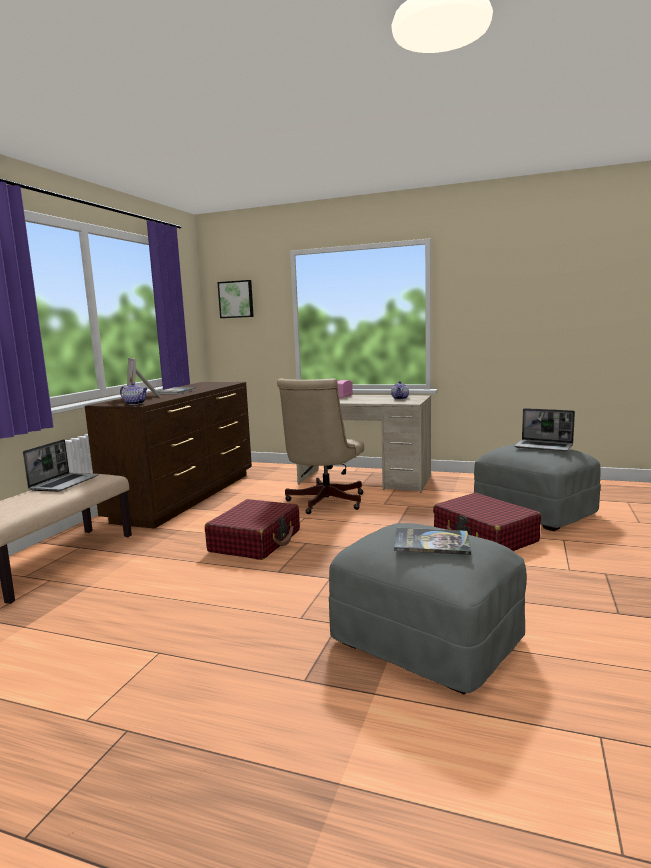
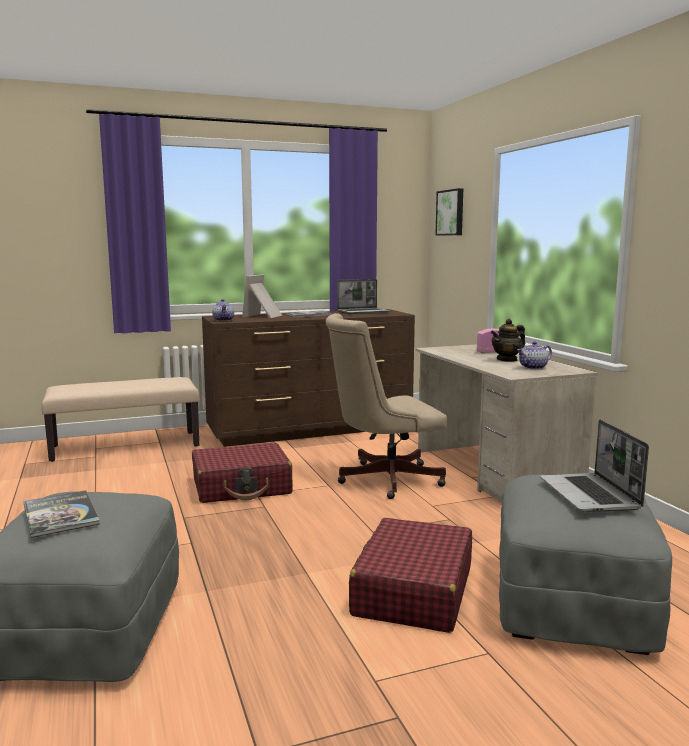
camera: 50 degrees right, 0 degrees up
laptop [23,439,99,492] -> laptop moved to [337,279,390,314]
none -> teapot [490,319,525,362]

